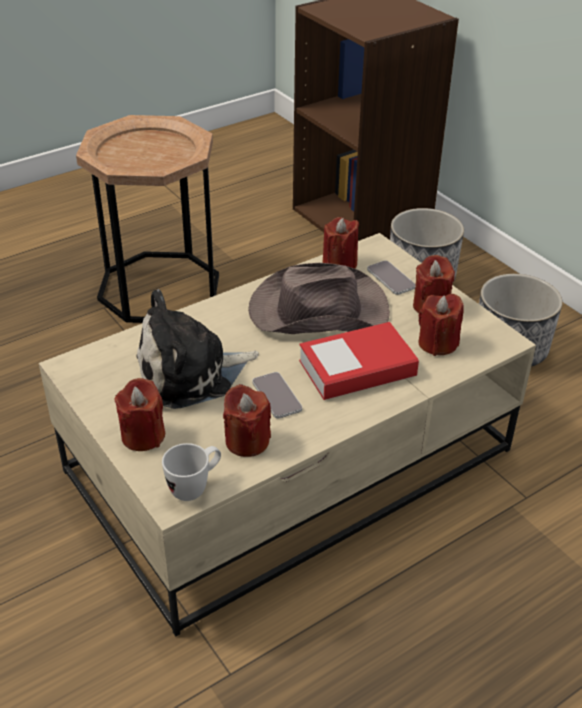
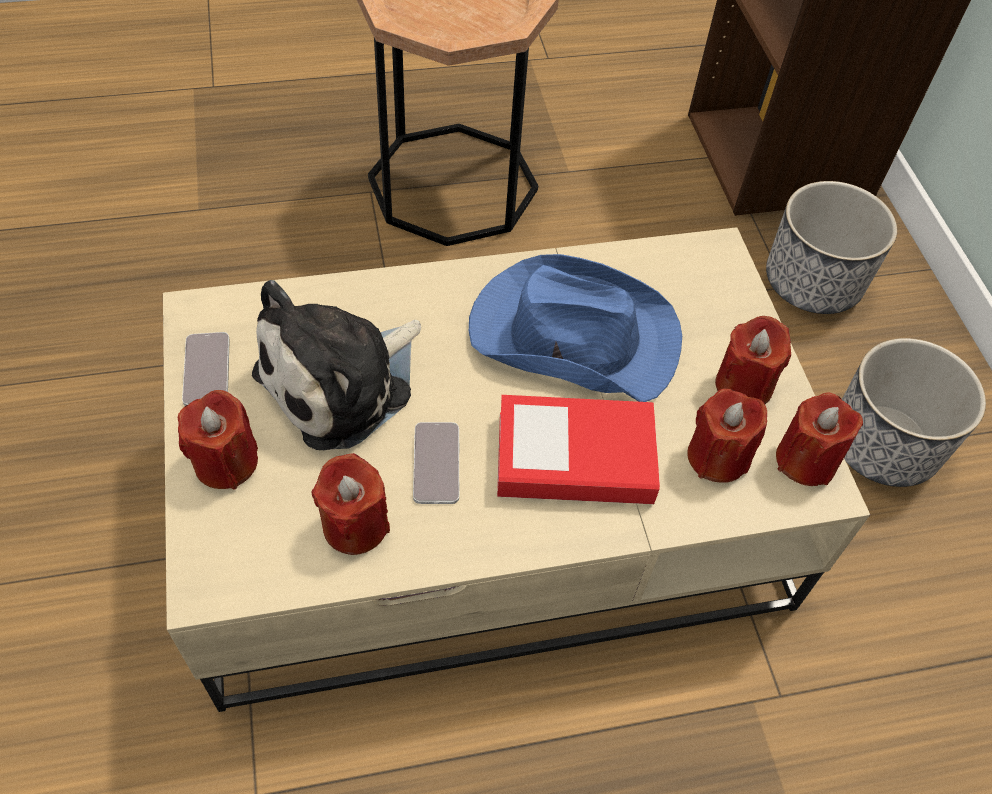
camera: 20 degrees right, 15 degrees up
plush toy [137,289,259,409] -> plush toy turned 45 degrees counterclockwise [252,280,421,450]
white mug [162,443,221,501] -> none
brown hat [248,263,390,334] -> blue hat [469,254,682,402]
red candle [323,217,359,269] -> red candle moved to [776,392,863,486]
phone [367,261,416,295] -> phone moved to [182,332,230,406]

